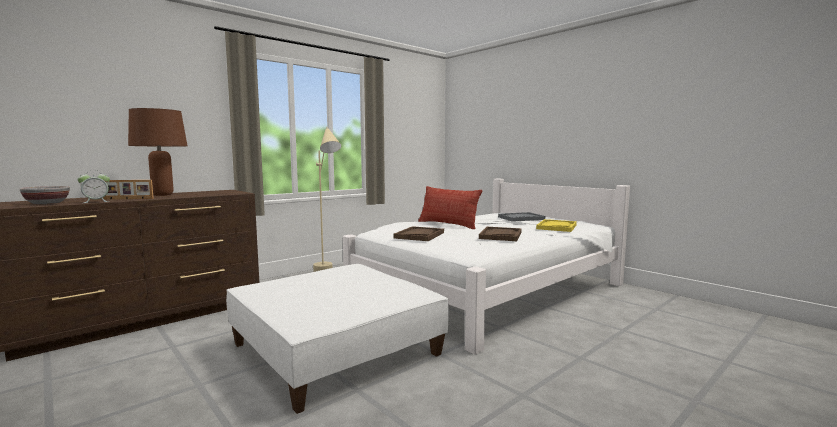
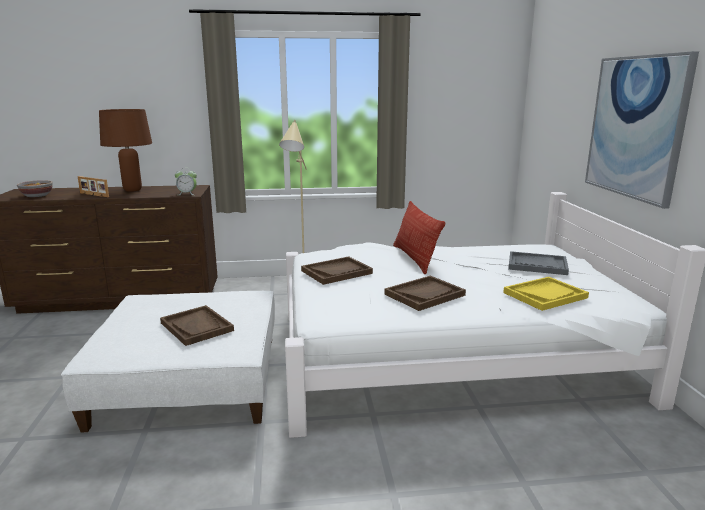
camera: 35 degrees right, 10 degrees up
alarm clock [77,170,110,203] -> alarm clock moved to [175,168,197,195]
none -> brown tray [160,305,234,346]
none -> picture [585,51,699,209]

